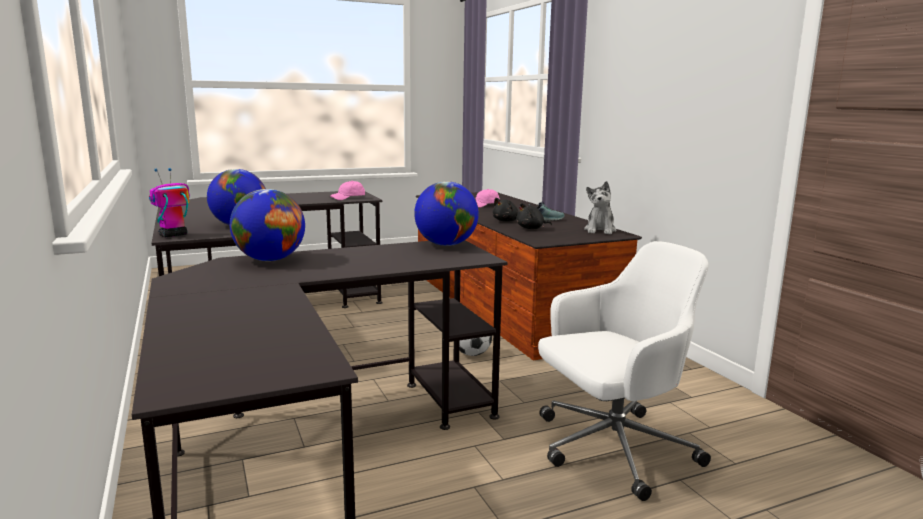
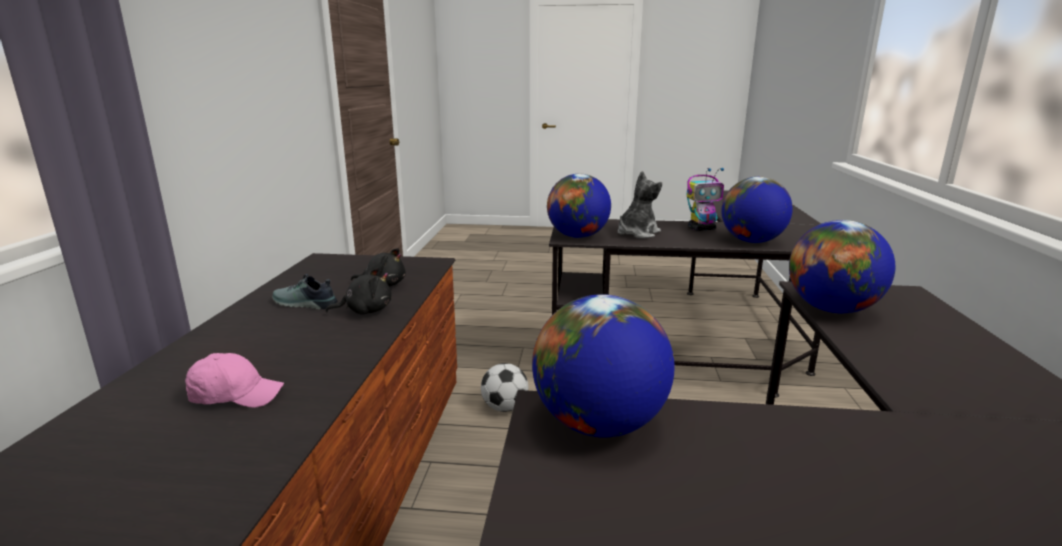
camera: 150 degrees left, 5 degrees up
toy robot [149,168,190,237] -> toy robot moved to [687,168,724,231]
pink cap [330,181,365,200] -> globe [532,294,675,437]
white office chair [538,241,711,501] -> none
plush toy [584,181,616,234] -> plush toy moved to [618,171,662,239]

